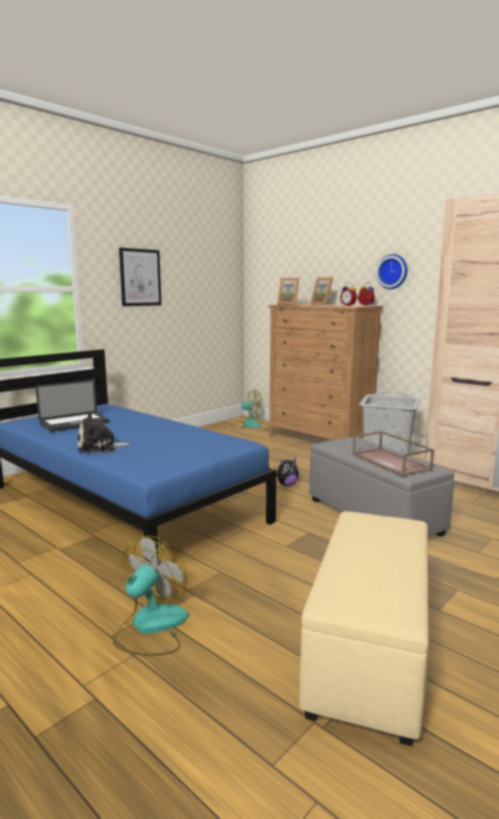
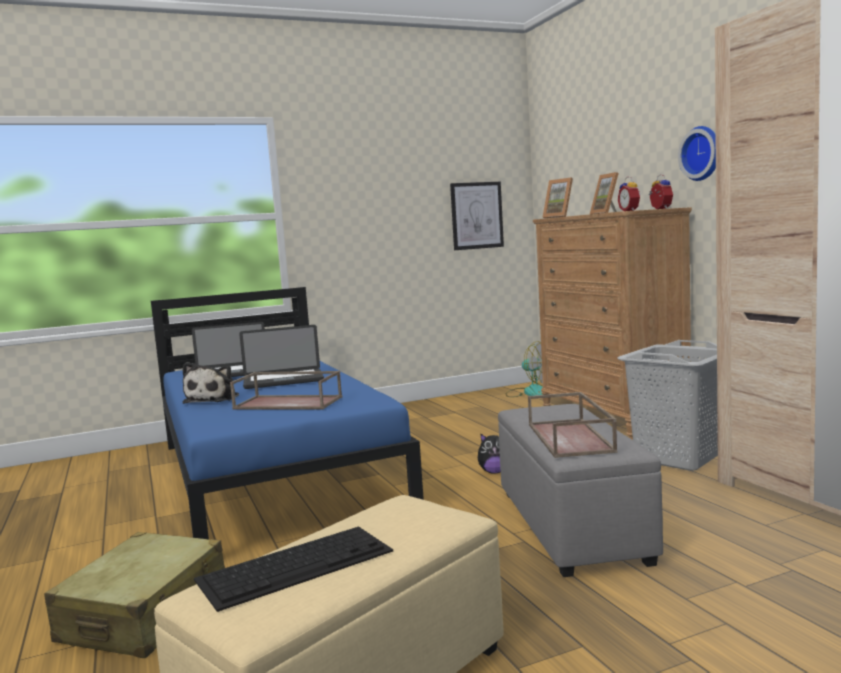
camera: 25 degrees right, 5 degrees down
plush toy [77,412,131,453] -> plush toy turned 90 degrees counterclockwise [183,362,239,404]
fan [113,536,189,656] -> beige suitcase [44,532,224,658]
picture [119,248,161,306] -> picture moved to [450,182,504,250]
none -> keyboard [194,526,393,612]
none -> brown tray [230,371,342,409]
none -> laptop [239,325,324,389]

